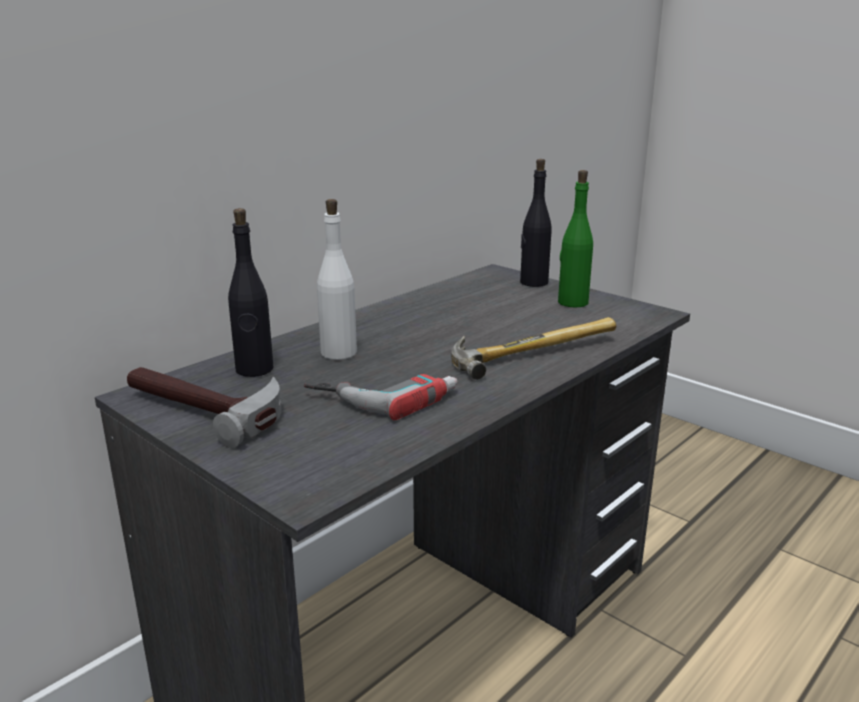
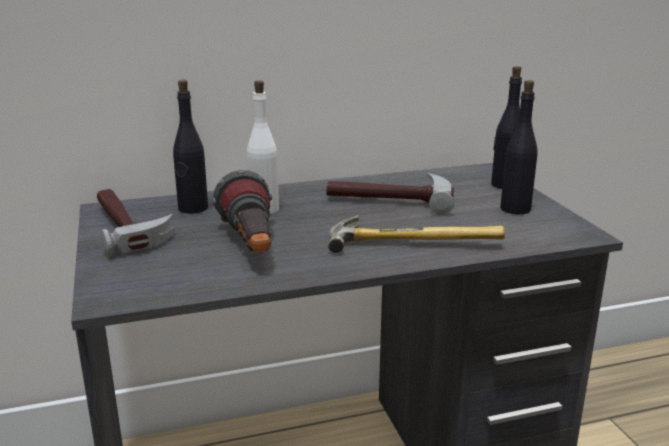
camera: 30 degrees right, 0 degrees up
power drill [304,374,458,420] -> flashlight [213,170,272,253]
green bottle [558,170,593,307] -> black bottle [500,80,538,214]
none -> hammer [326,173,454,215]

